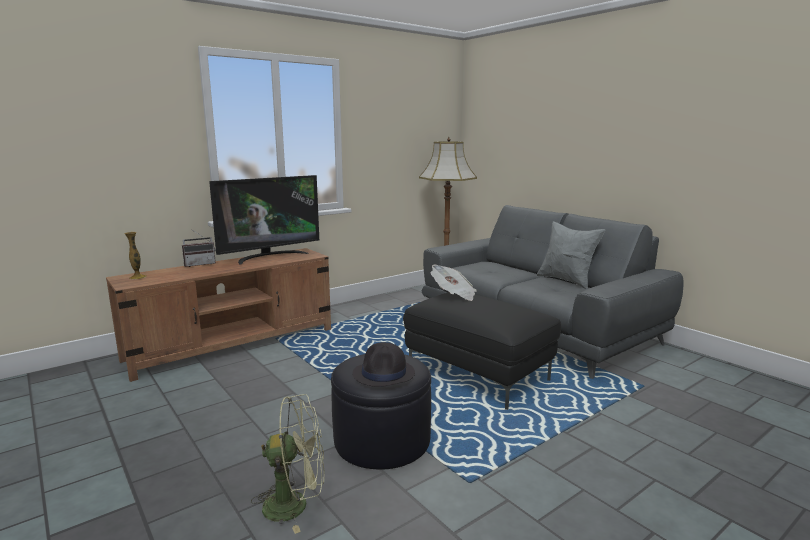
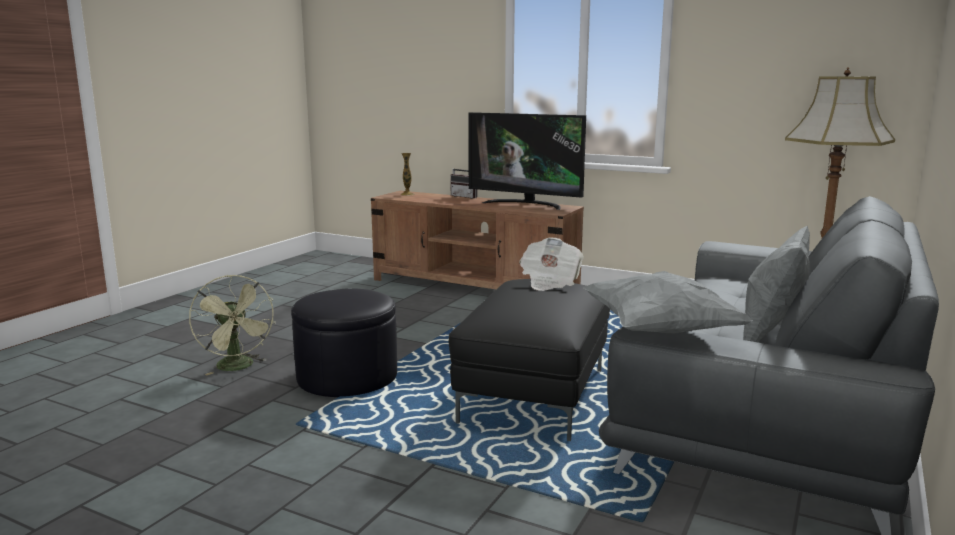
camera: 65 degrees right, 0 degrees up
black hat [352,342,415,387] -> none
none -> grey pillow [584,271,753,333]

